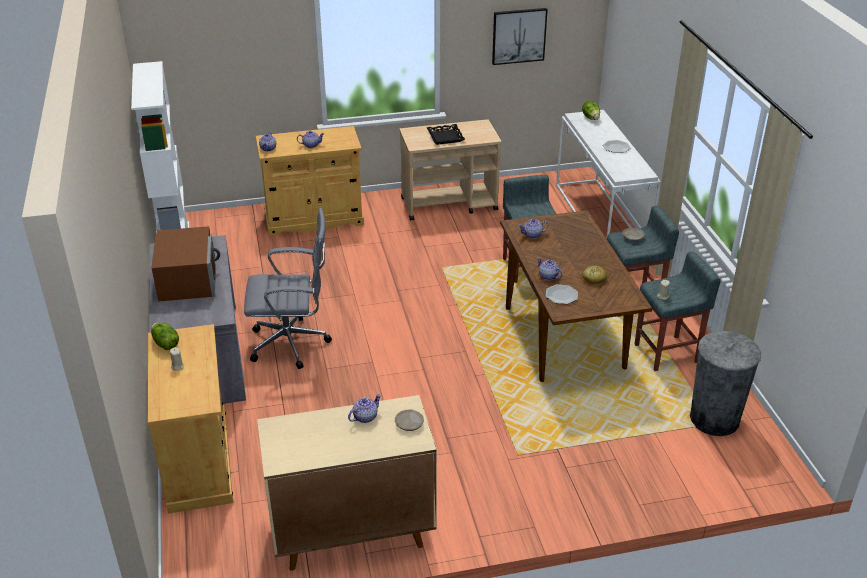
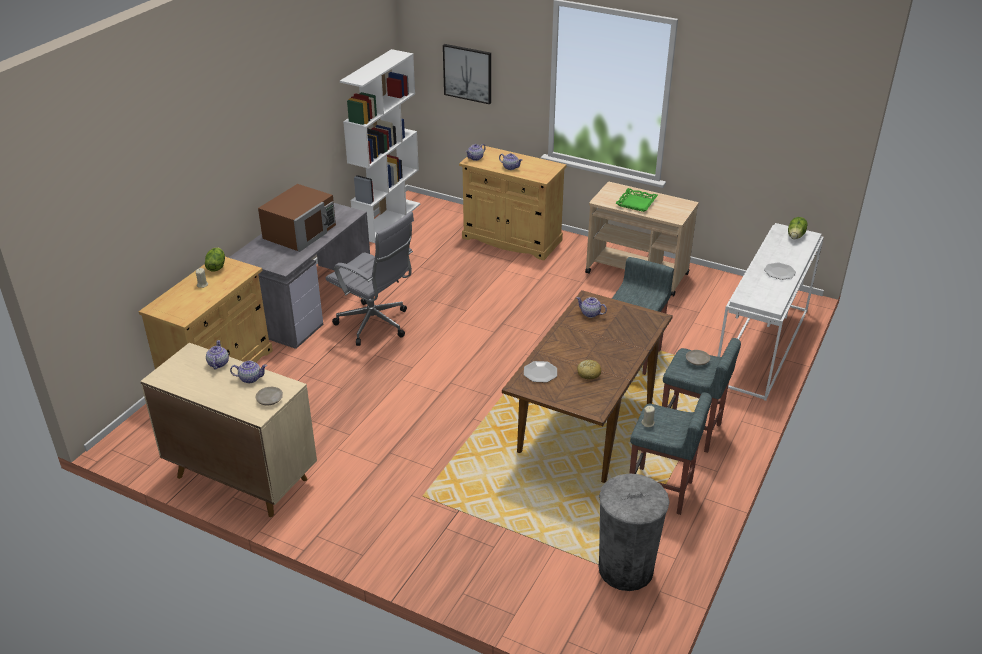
camera: 40 degrees right, 0 degrees up
black tray [426,124,465,145] -> green tray [616,188,658,212]
picture [492,8,548,65] -> picture moved to [443,44,491,105]
teapot [537,257,563,280] -> teapot moved to [206,340,229,370]

